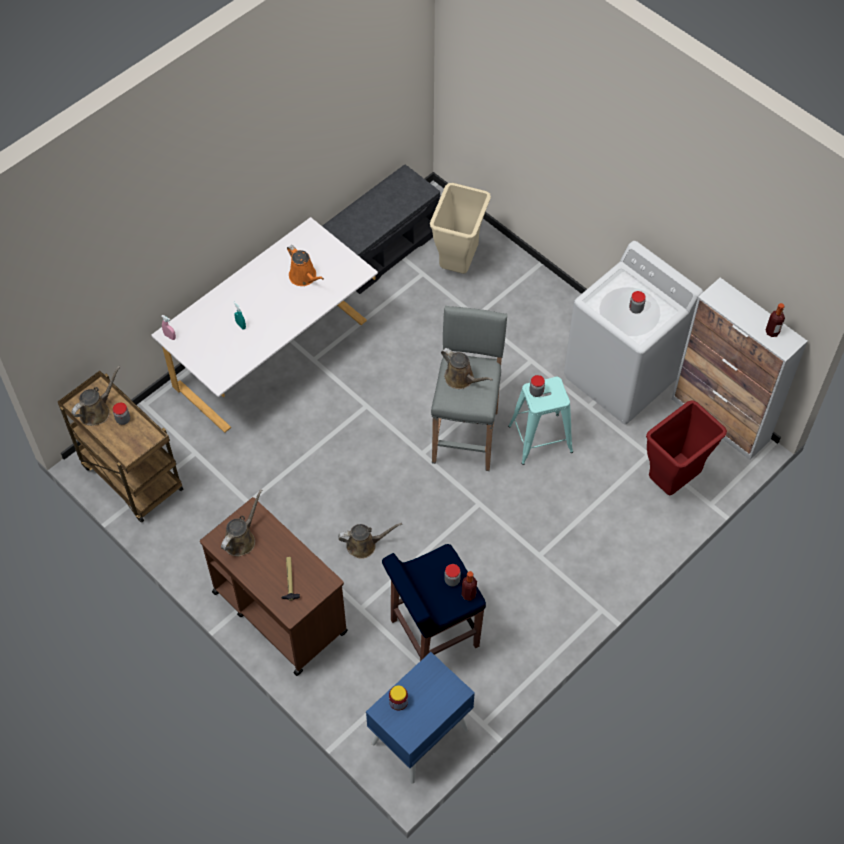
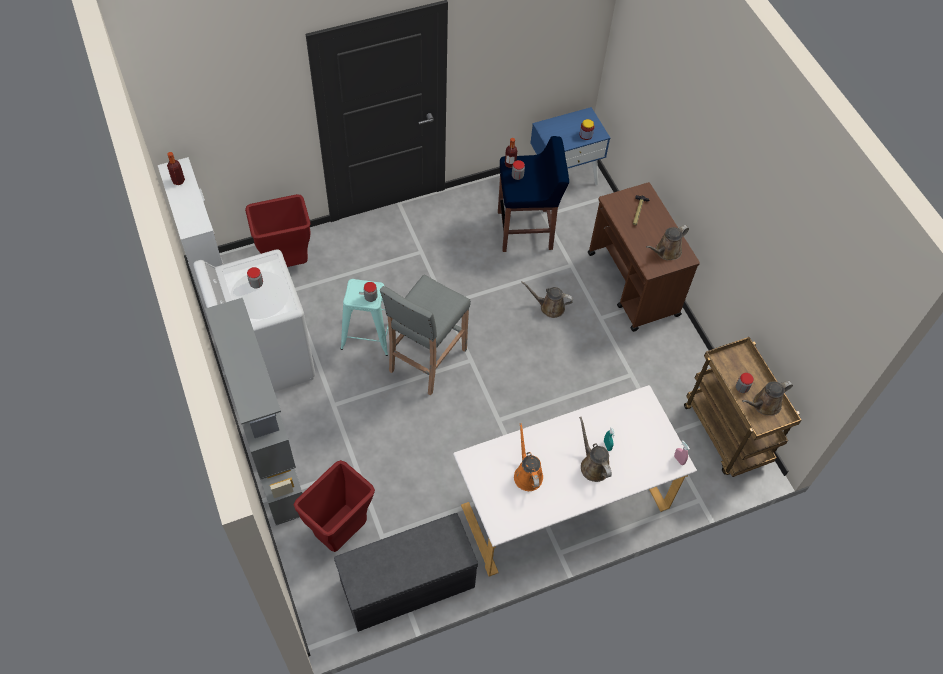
camera: 160 degrees left, 0 degrees up
beige trash can [430,183,491,274] -> red trash can [294,460,375,552]
brown watering can [441,348,493,389] -> brown watering can moved to [579,417,612,482]
none -> grey bookcase [205,298,303,525]

